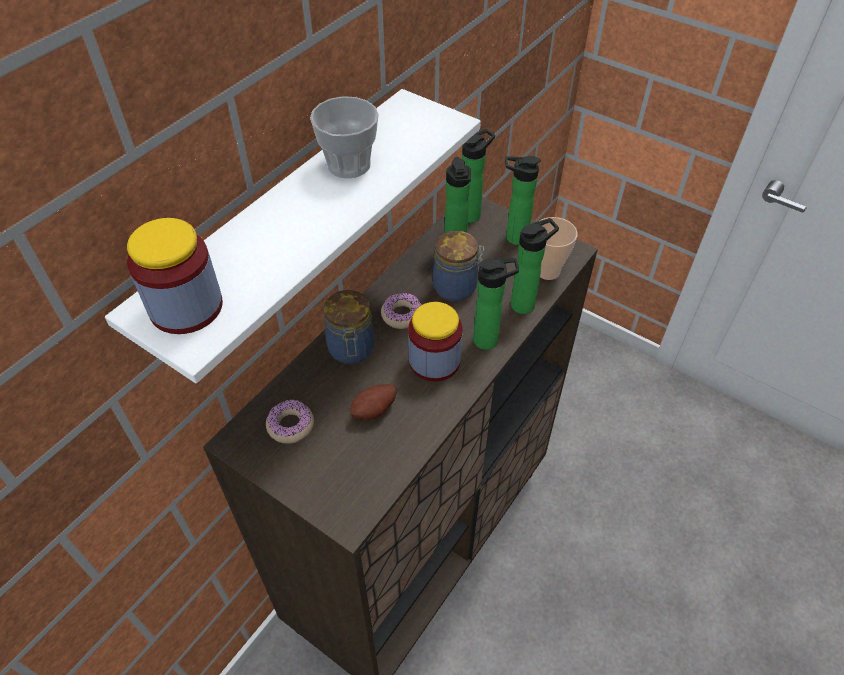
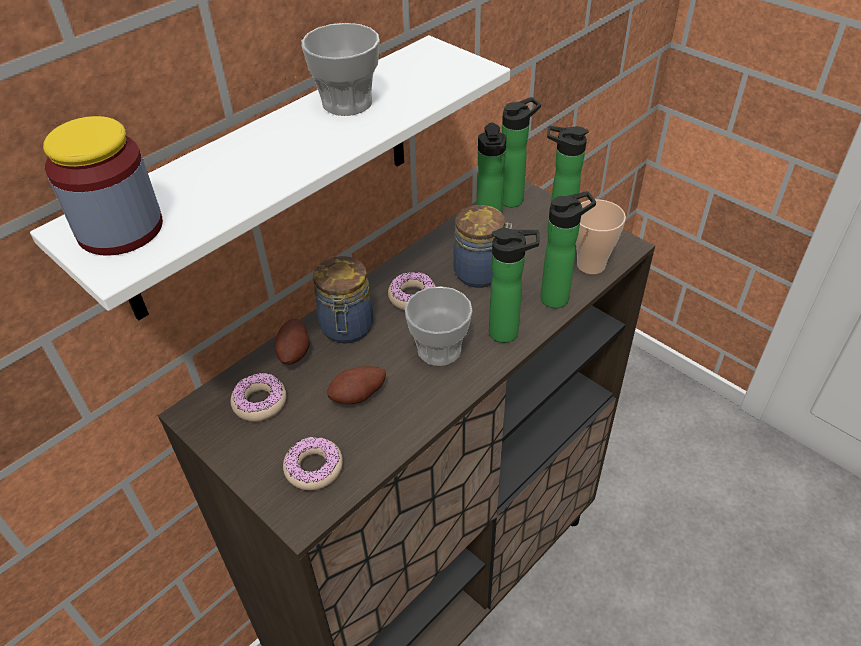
camera: 10 degrees right, 5 degrees down
jar [408,302,462,381] -> cup [405,286,472,366]
none -> potato [275,318,310,365]
none -> donut [283,437,343,490]

